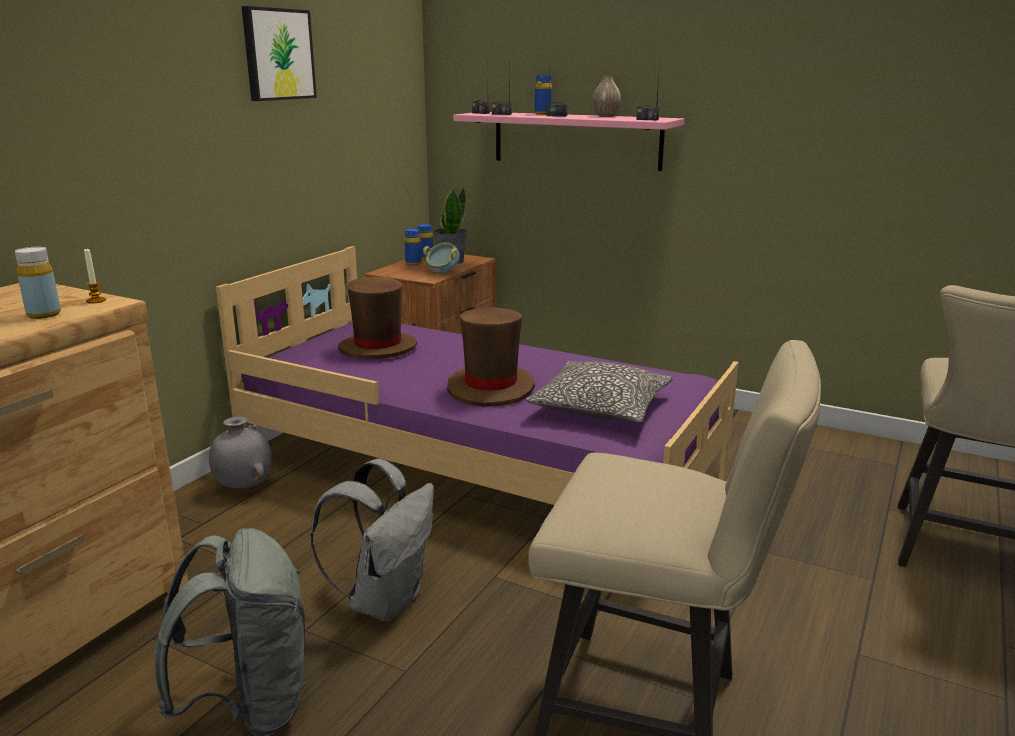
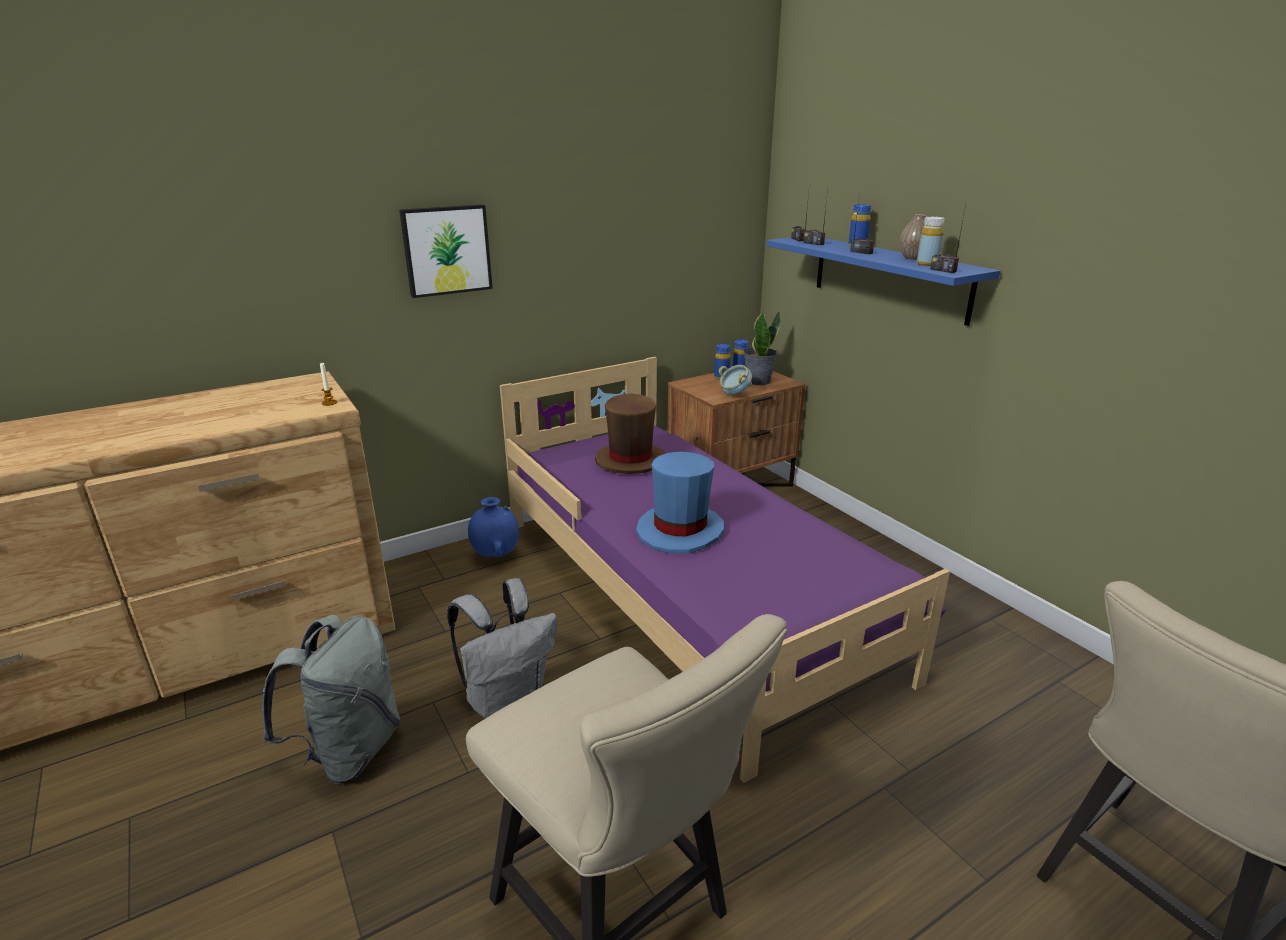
camera: 30 degrees right, 5 degrees up
yellow bottle [15,247,61,319] -> yellow bottle moved to [917,217,945,266]
grey vase [209,417,272,488] -> blue vase [468,497,519,557]
picture [241,6,317,101] -> picture moved to [399,204,493,298]
brown hat [447,307,535,407] -> blue hat [636,452,724,554]
pink shelf [453,112,684,171] -> blue shelf [767,238,1000,326]
pillow [526,361,673,423] -> none

